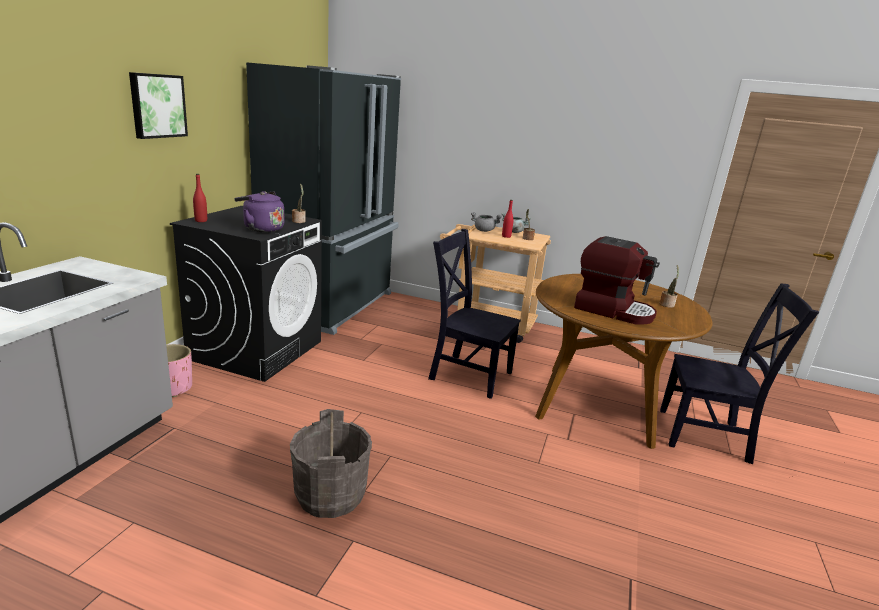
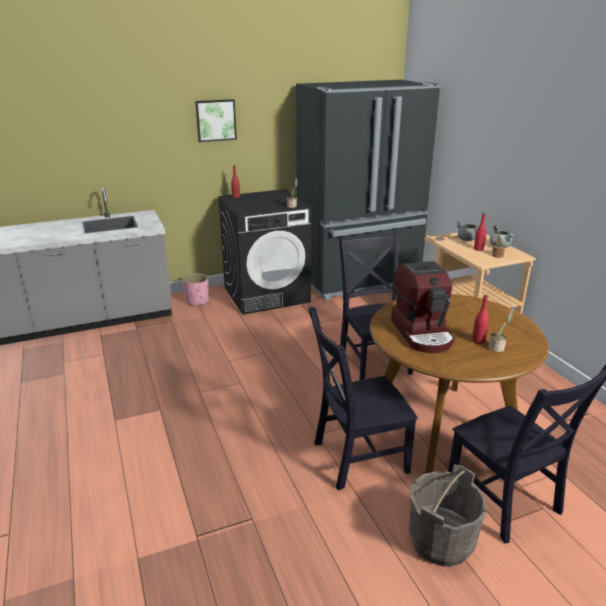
camera: 50 degrees right, 5 degrees up
purple kettle [234,191,284,232] -> none
grey bucket [290,409,372,518] -> grey bucket moved to [409,464,487,567]
none -> black chair [308,307,418,491]
none -> red bottle [472,295,489,344]

